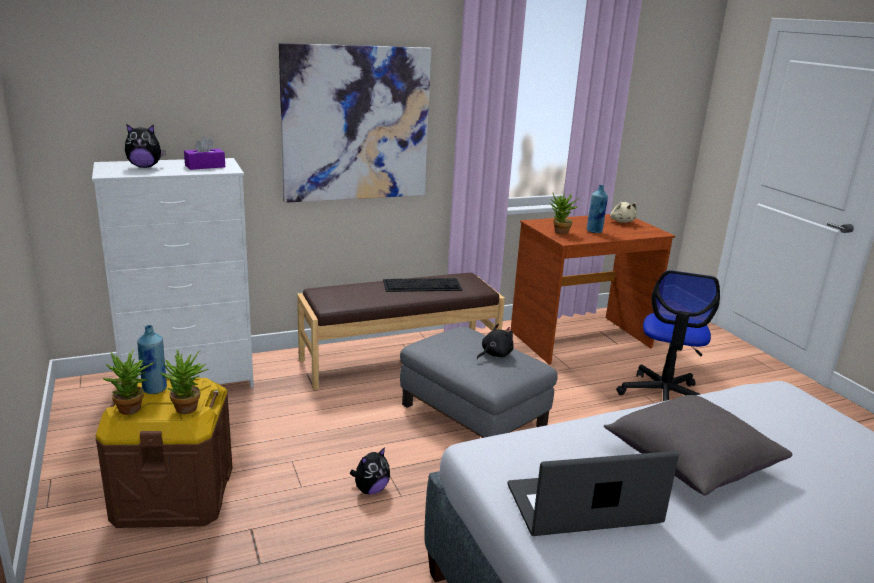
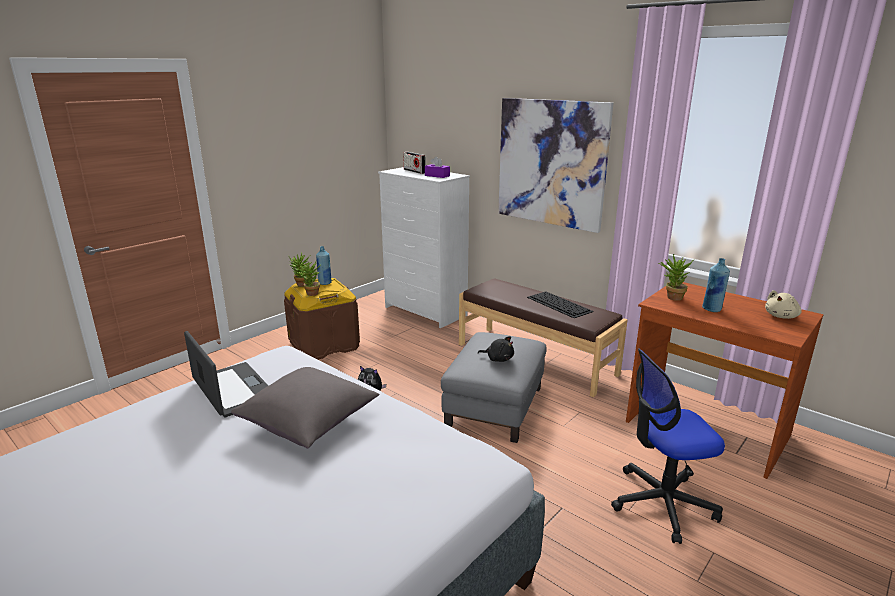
camera: 65 degrees right, 0 degrees up
plush toy [125,124,166,168] -> radio [403,152,426,174]

